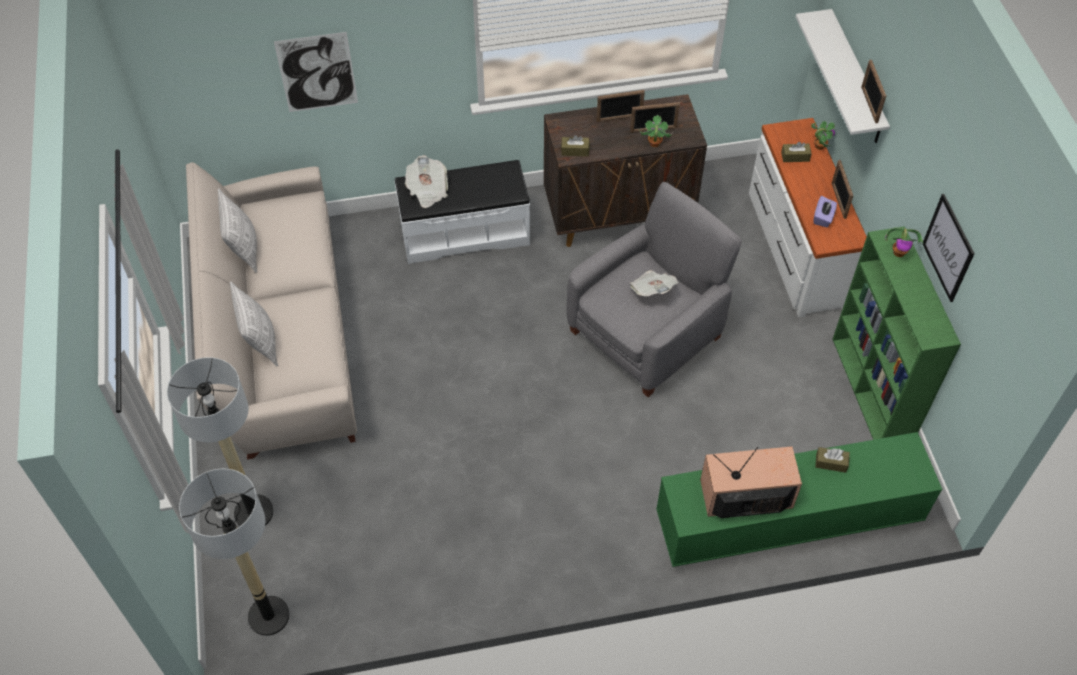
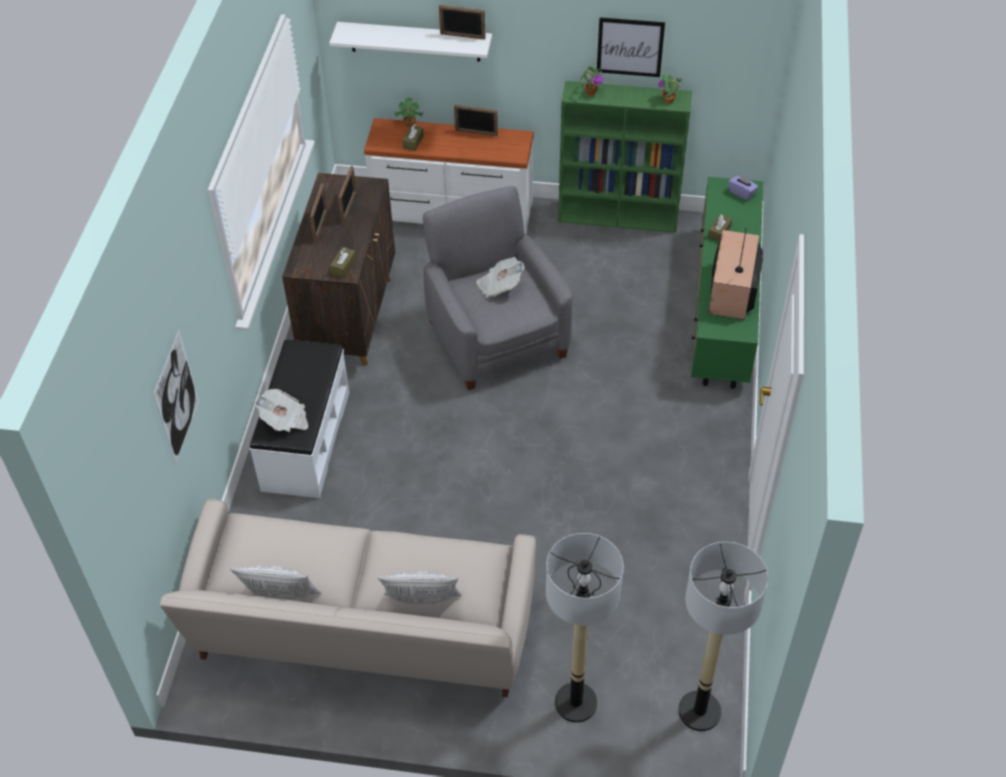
camera: 70 degrees left, 5 degrees down
potted plant [639,115,674,147] -> potted plant moved to [658,74,682,103]
purple tissue box [814,196,837,227] -> purple tissue box moved to [728,174,758,200]

